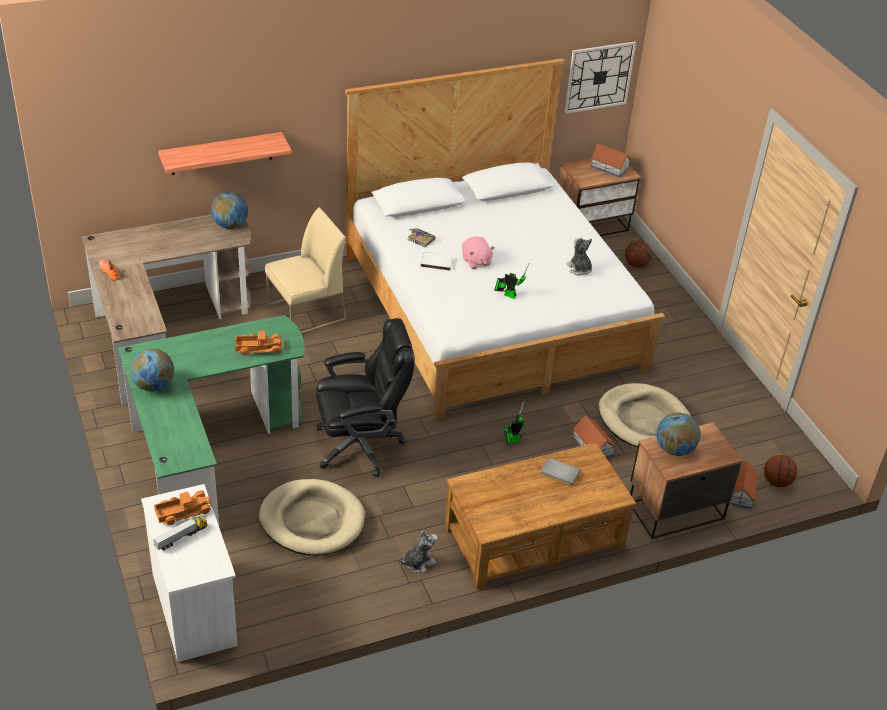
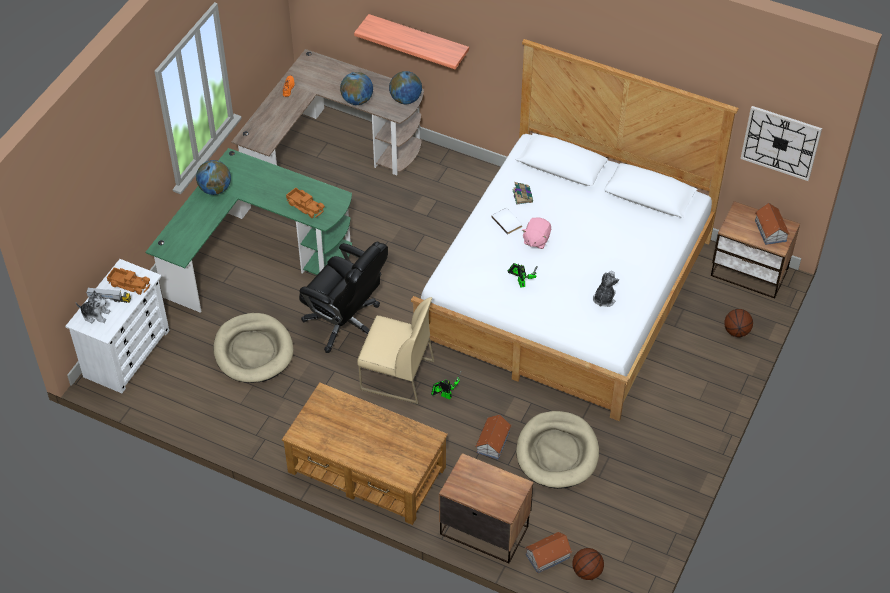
camera: 50 degrees right, 10 degrees up
beige chair [265,207,347,335] -> beige chair moved to [357,297,435,404]
plush toy [400,531,438,573] -> plush toy moved to [75,291,110,323]
grey book [540,458,581,486] -> none
globe [657,413,701,456] -> globe moved to [340,72,373,105]

